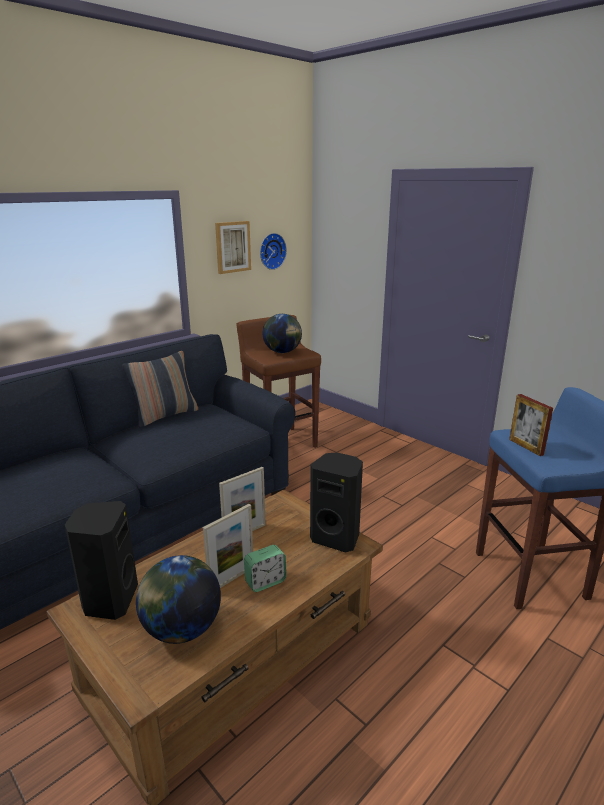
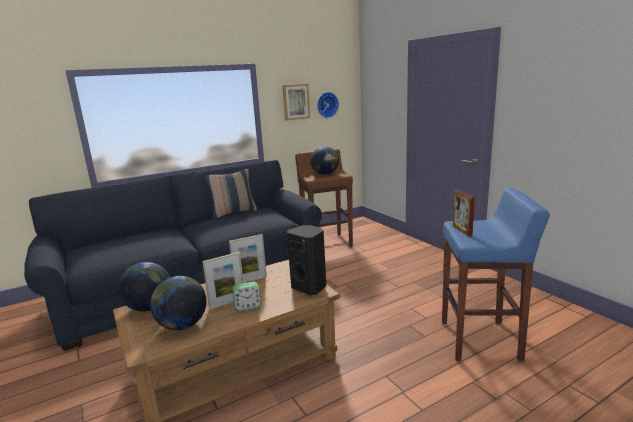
camera: 15 degrees right, 5 degrees down
black speaker [65,501,138,620] -> globe [118,262,170,312]

